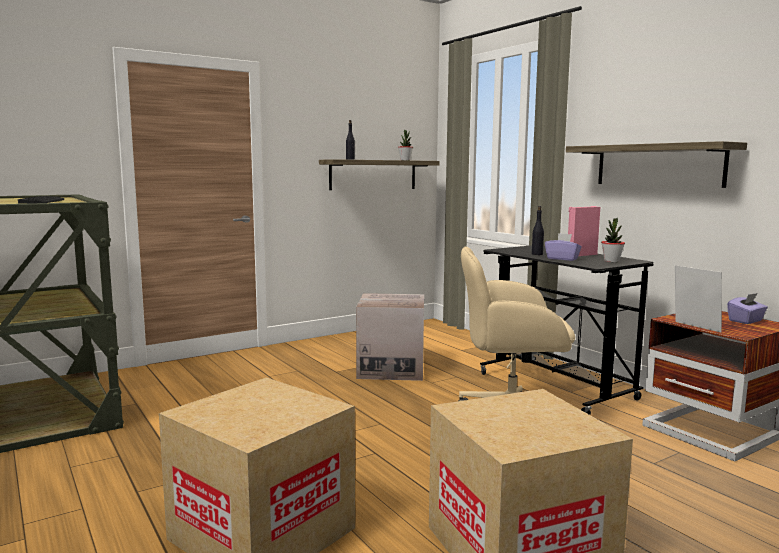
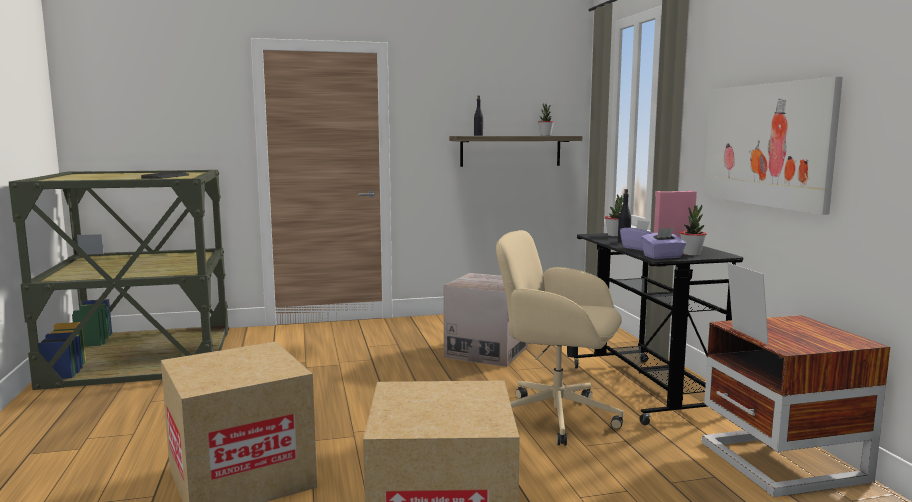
camera: 20 degrees right, 0 degrees up
shelf [566,141,747,188] -> picture [704,77,843,215]
purple tissue box [727,293,768,324] -> purple tissue box moved to [641,228,686,259]
none -> potted plant [605,194,624,237]

